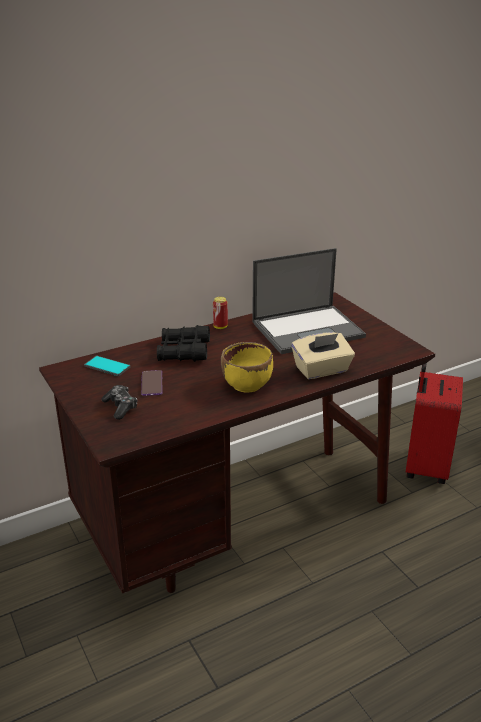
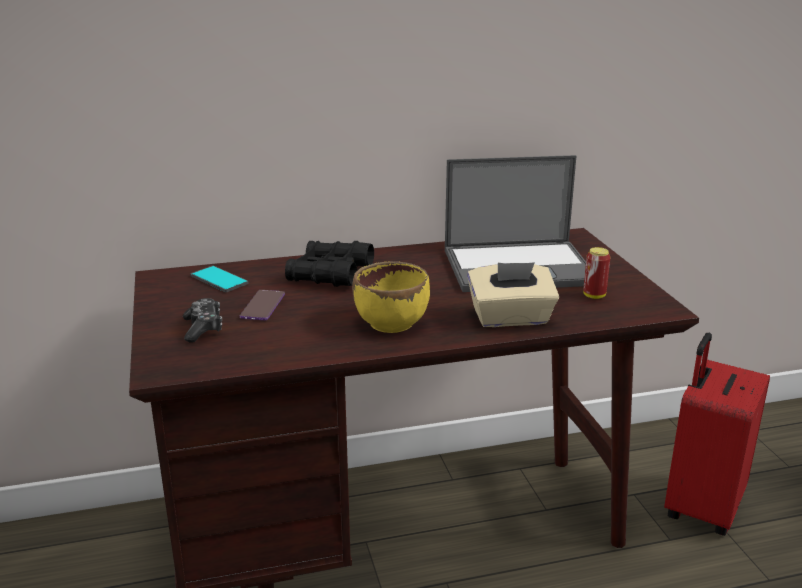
camera: 15 degrees right, 5 degrees down
can [213,297,228,329] -> can moved to [583,247,610,299]

